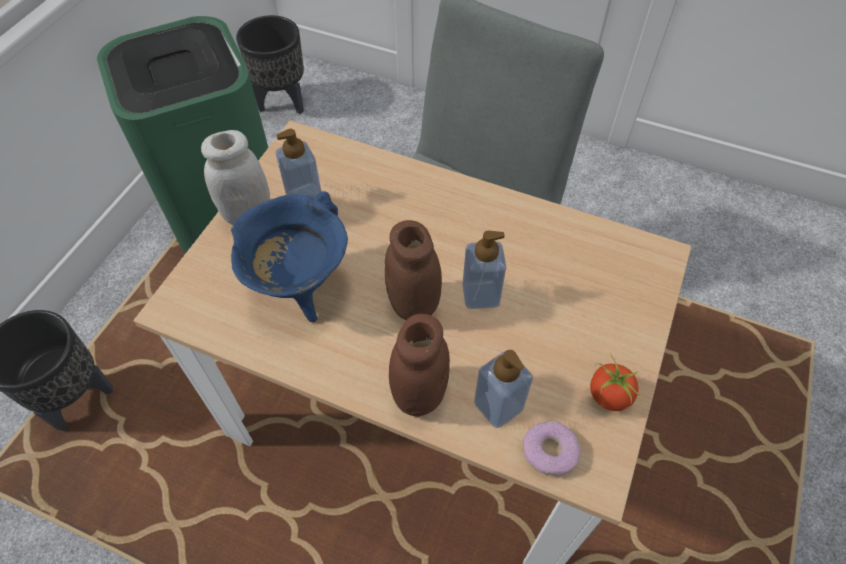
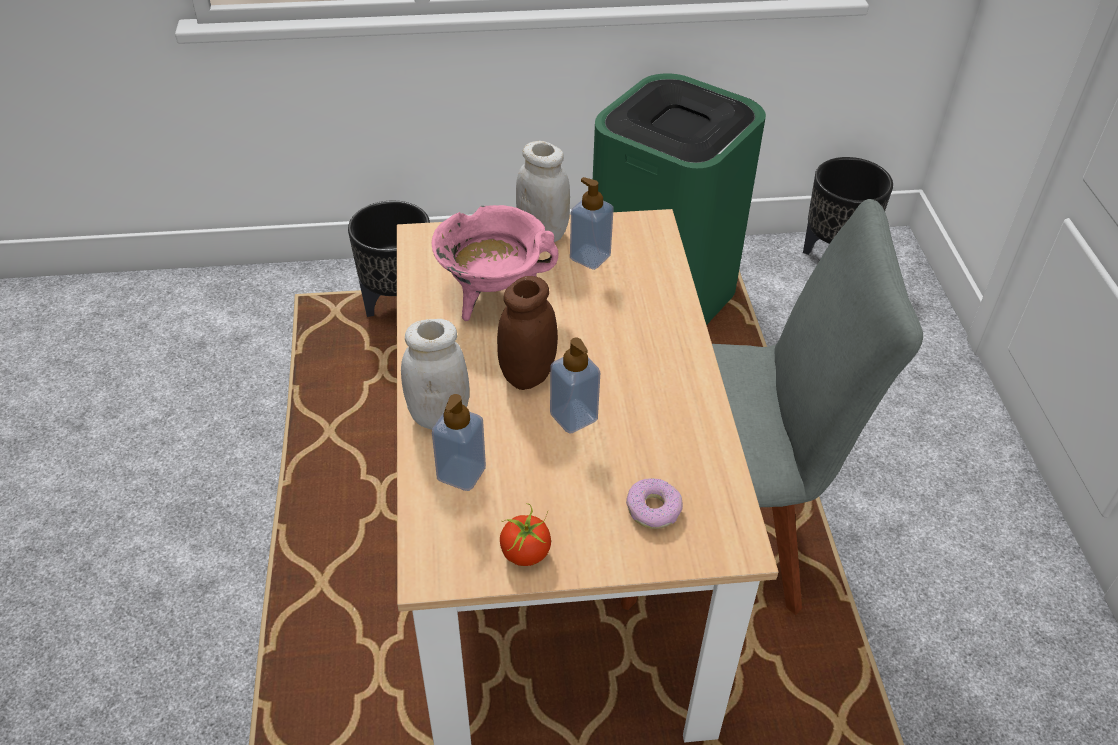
camera: 60 degrees right, 10 degrees down
blue cooking pot [231,191,348,322] -> pink cooking pot [432,205,558,321]
brown jar [389,314,450,417] -> white jar [401,319,469,430]
donut [523,421,580,476] -> donut moved to [626,478,683,529]

